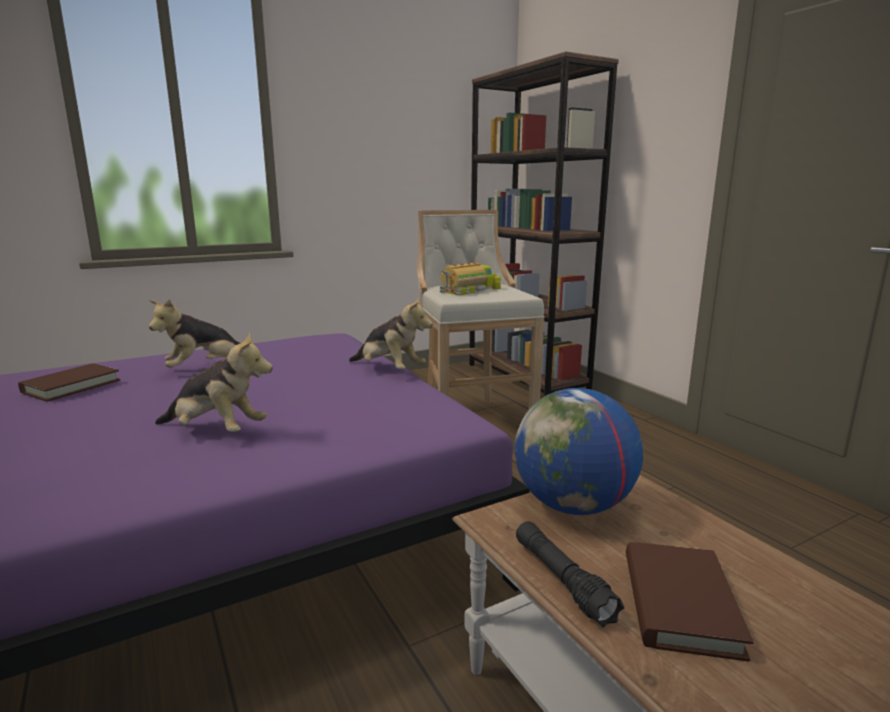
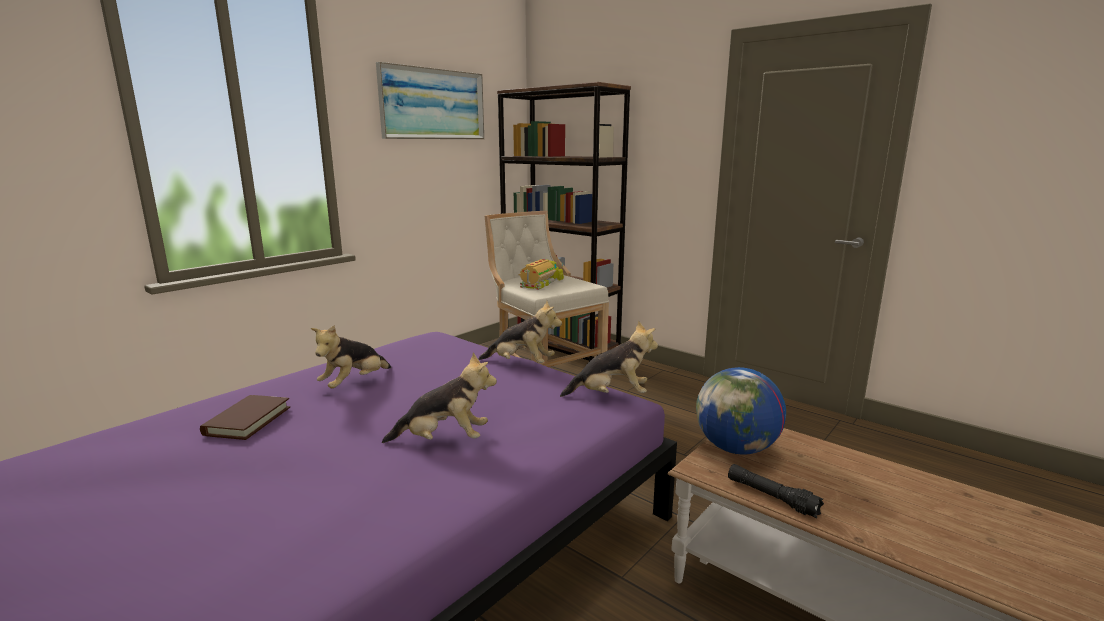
camera: 20 degrees left, 0 degrees up
brown book [626,542,754,662] -> none
none -> picture [376,62,484,139]
none -> plush toy [560,321,658,397]

